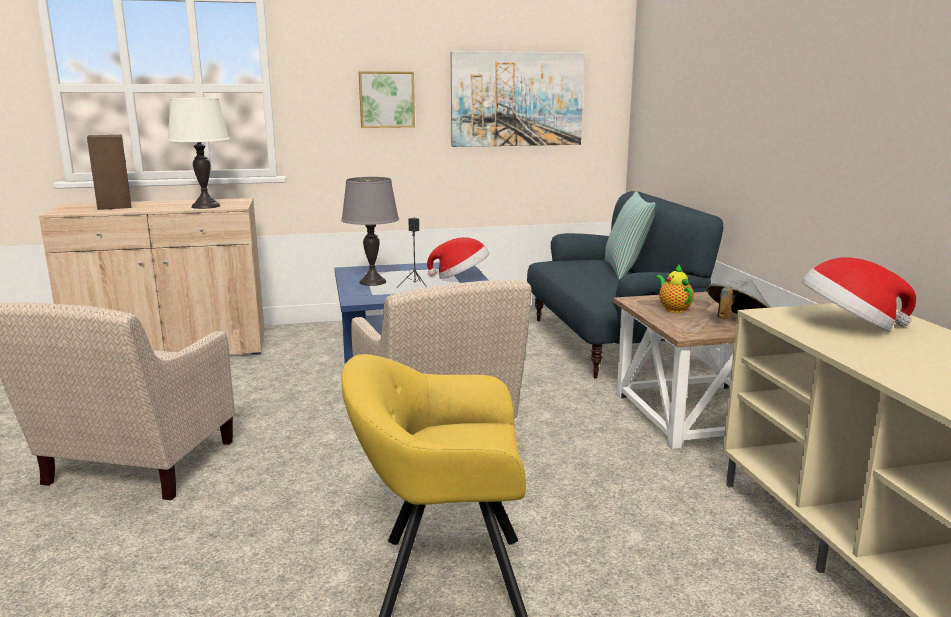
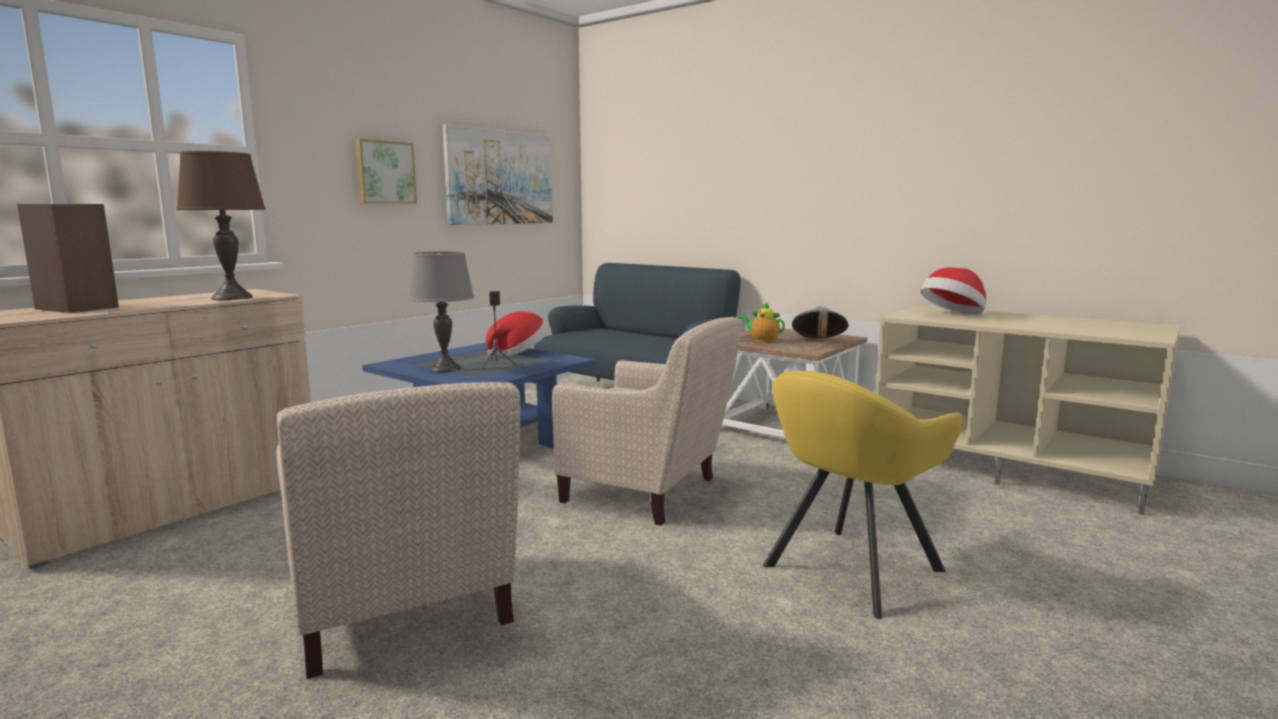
camera: 40 degrees left, 5 degrees down
white table lamp [167,97,230,209] -> brown table lamp [176,151,266,300]
pillow [604,191,656,280] -> none

